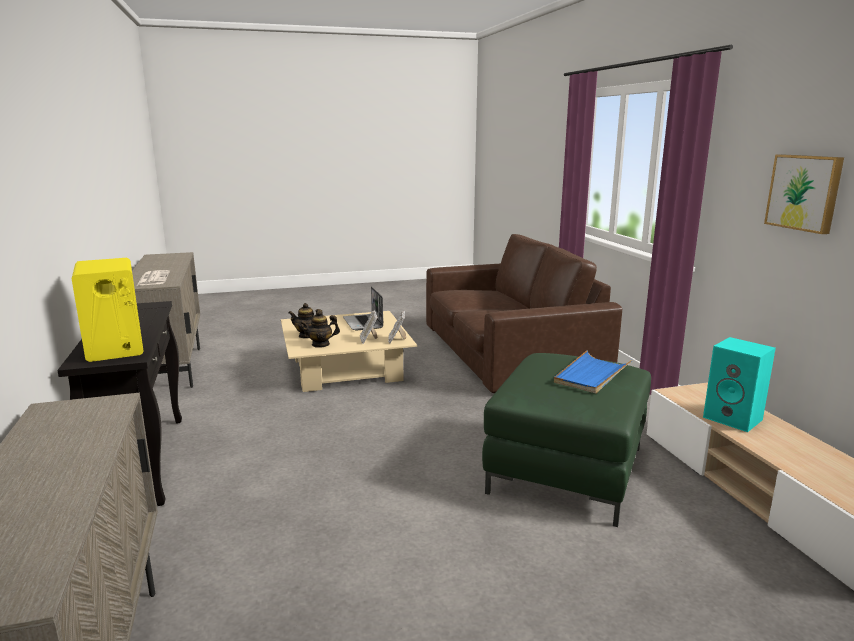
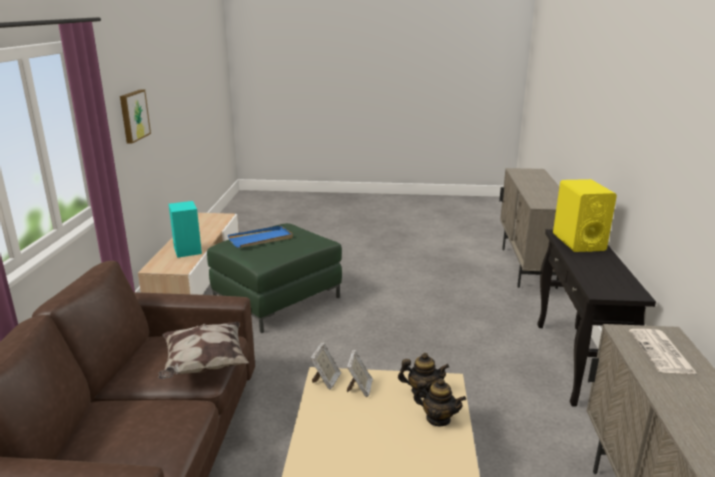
camera: 160 degrees left, 5 degrees up
laptop [343,286,383,330] -> none
none -> pillow [158,322,249,379]

